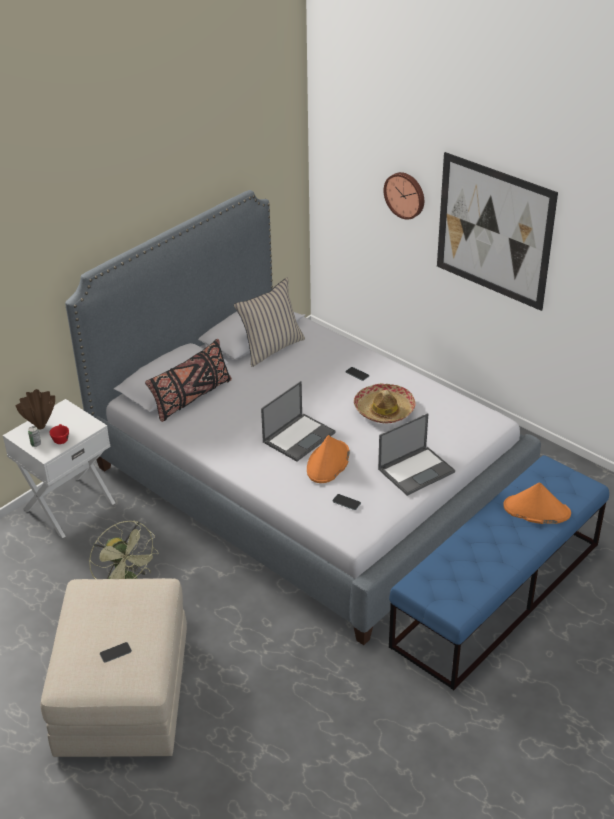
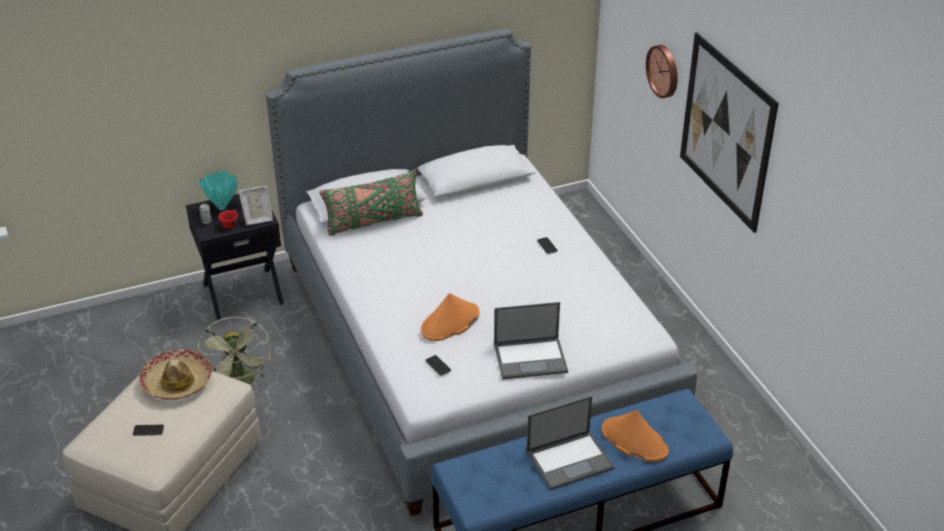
camera: 25 degrees right, 0 degrees up
white nightstand [3,399,115,538] -> black nightstand [186,194,284,320]
brown vase [16,389,55,429] -> turquoise vase [198,170,237,210]
black pillow [145,339,232,422] -> green pillow [319,170,423,236]
beige pillow [234,278,305,367] -> none
laptop [261,381,336,462] -> laptop moved to [527,396,614,490]
hat [354,383,416,423] -> hat moved to [139,350,212,400]
none -> picture frame [239,186,273,226]

